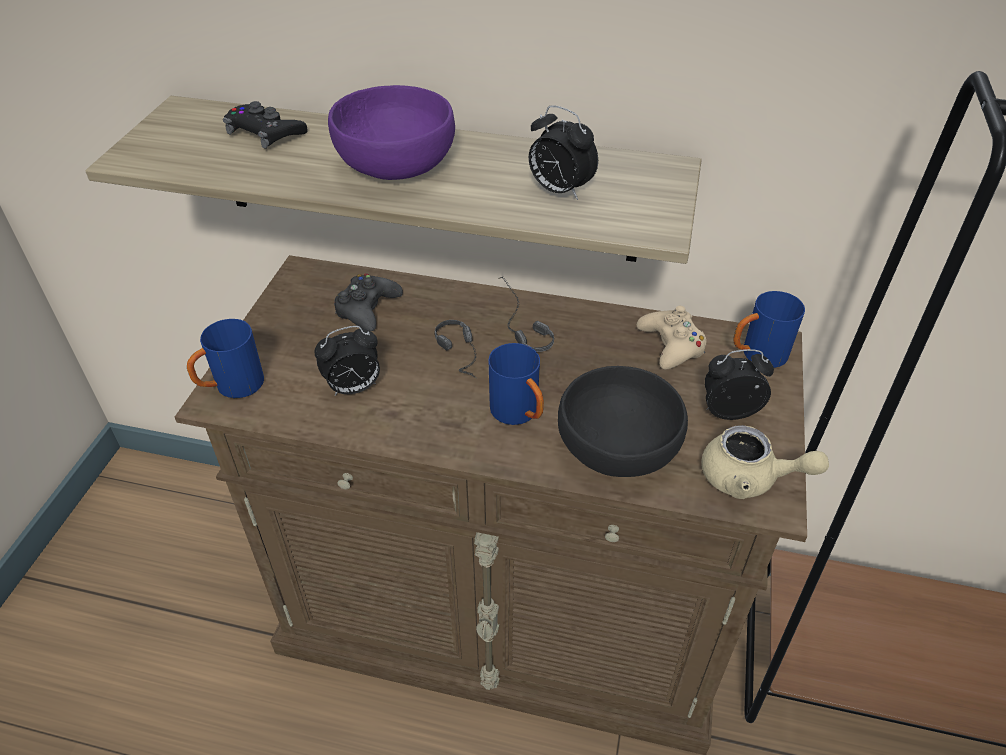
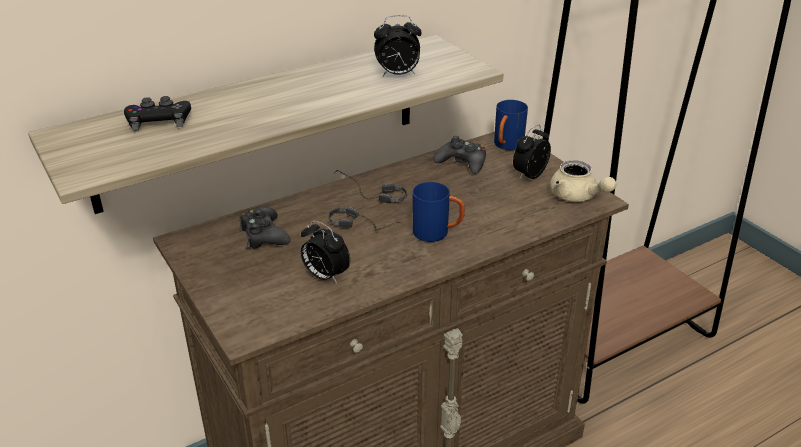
camera: 45 degrees left, 10 degrees down
blue mug [187,319,264,398] -> none
alarm clock [314,326,380,395] -> alarm clock turned 105 degrees clockwise [301,220,350,283]
purple bowl [328,85,455,180] -> none
black bowl [558,366,688,477] -> none
beige game controller [636,306,706,369] -> black game controller [434,136,486,174]
beige teapot [701,425,829,499] -> beige teapot turned 75 degrees clockwise [550,160,617,202]

